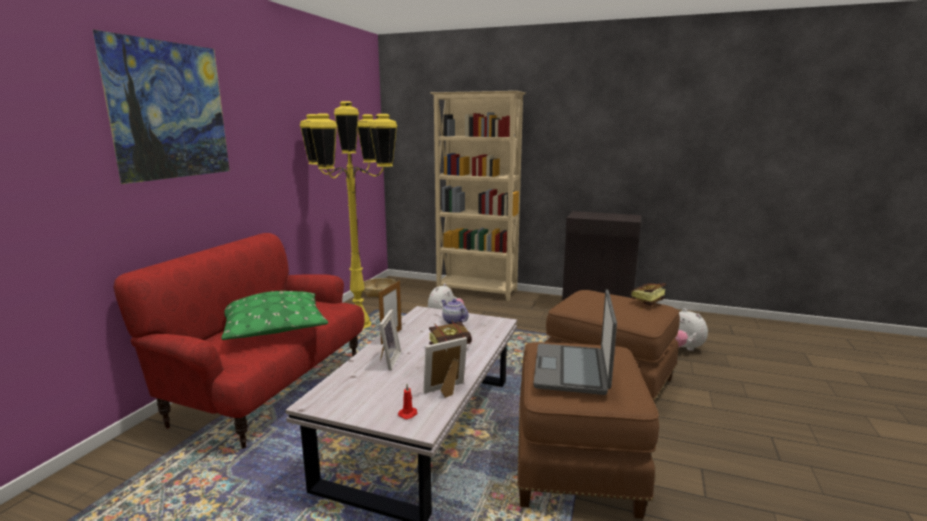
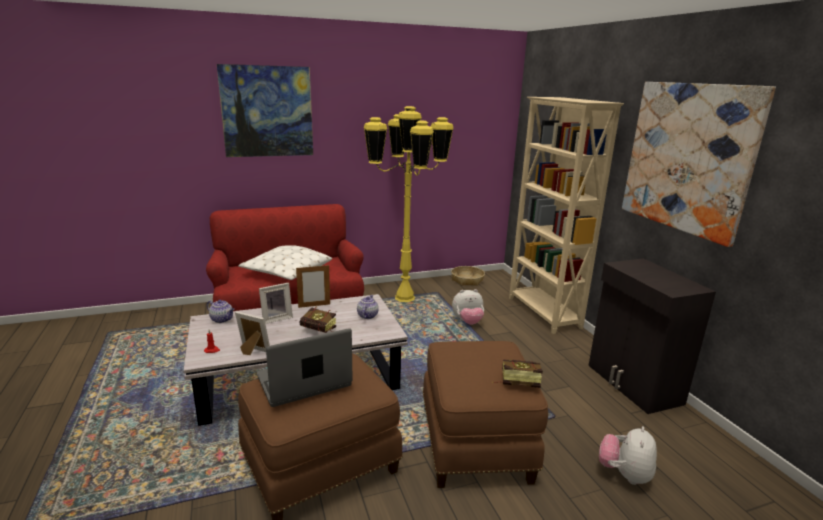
camera: 50 degrees right, 5 degrees up
green pillow [221,291,328,340] -> white pillow [238,245,332,280]
none -> teapot [207,300,234,323]
none -> picture [622,82,776,247]

